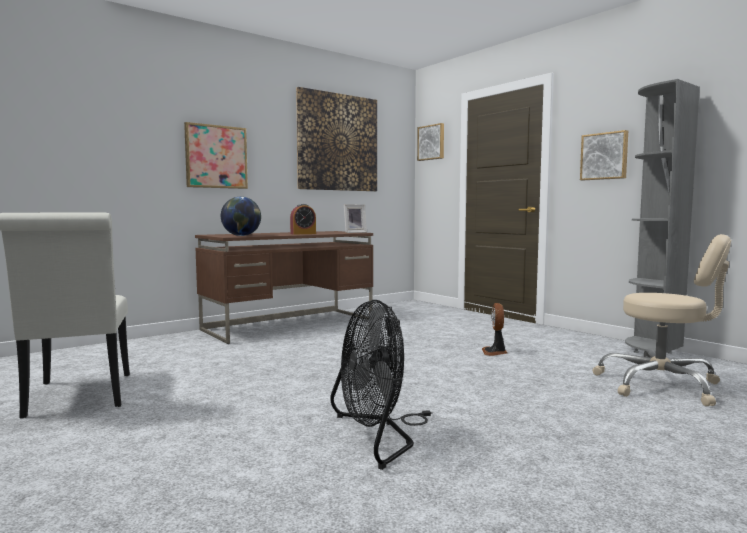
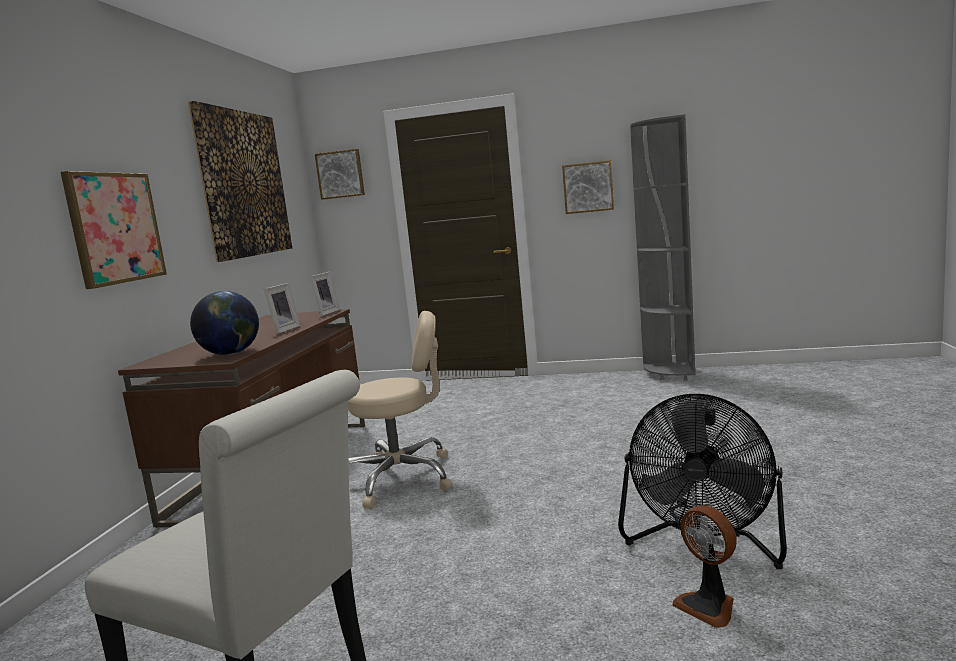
camera: 40 degrees left, 5 degrees up
alarm clock [290,204,316,235] -> picture frame [264,283,301,334]
fan [482,303,507,356] -> fan moved to [672,505,737,628]
beige office chair [592,234,731,406] -> beige office chair moved to [348,311,453,509]

